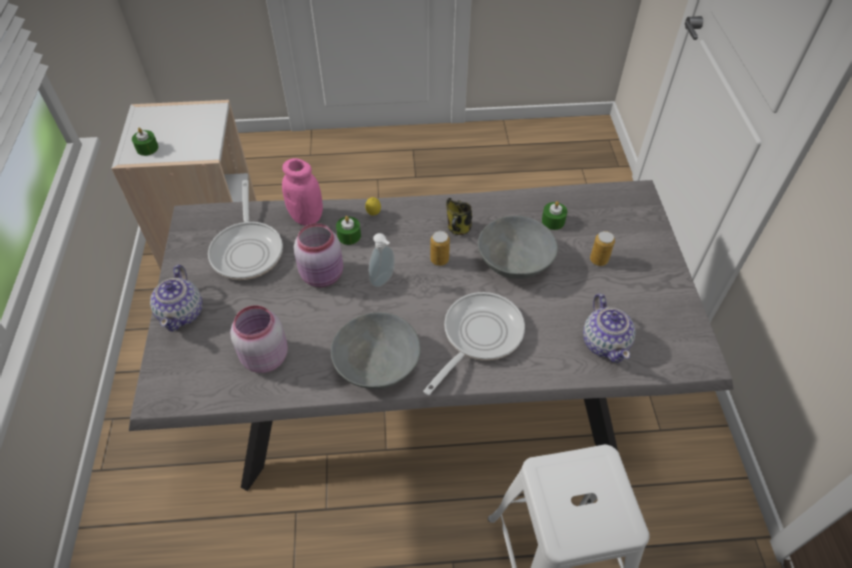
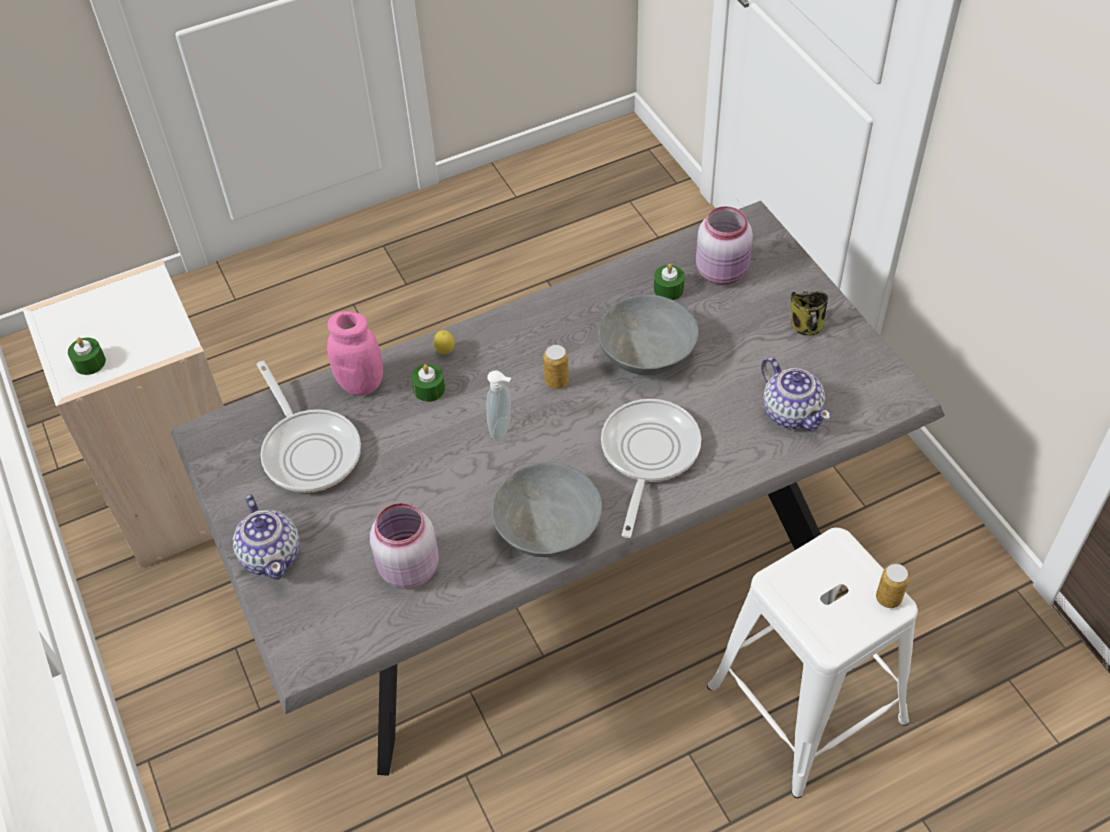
camera: 20 degrees left, 0 degrees up
pink jar [294,223,343,287] -> pink jar moved to [696,206,753,285]
mug [446,198,472,235] -> mug moved to [791,291,828,336]
can [590,231,615,266] -> can moved to [876,564,909,608]

